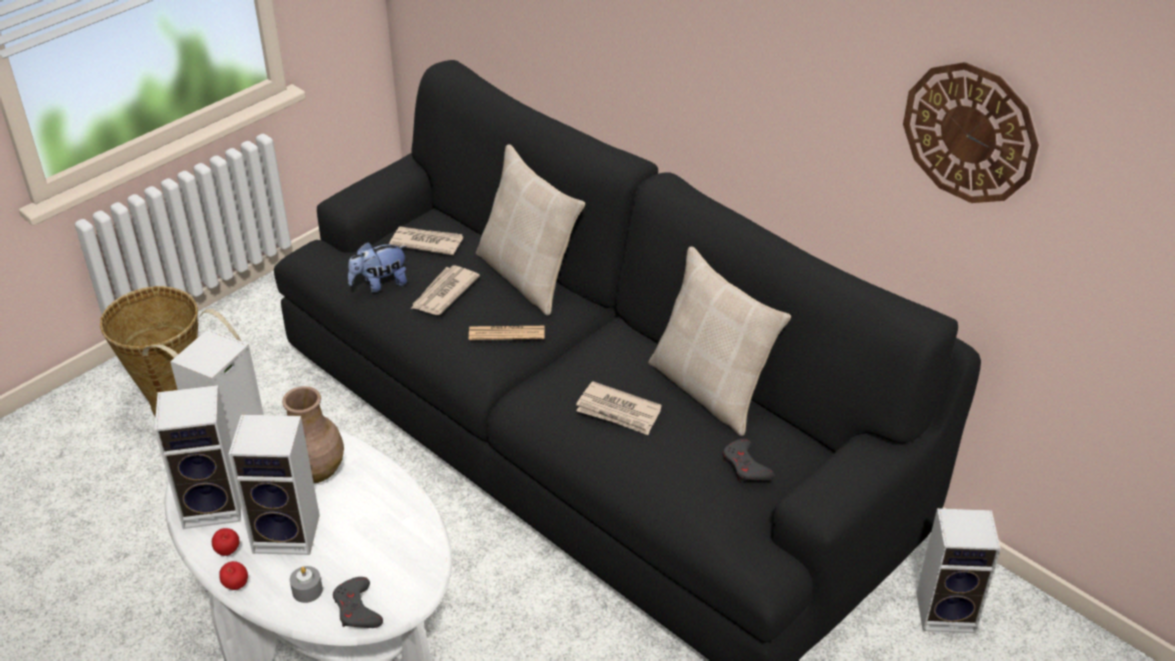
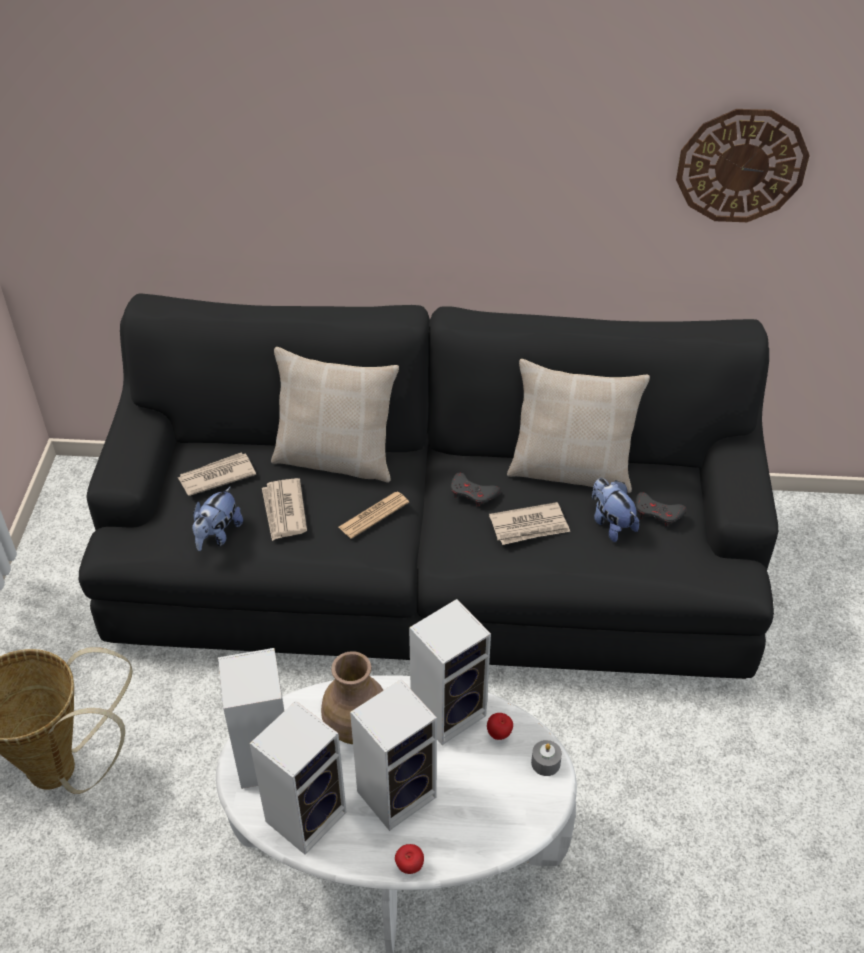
camera: 40 degrees left, 5 degrees up
apple [212,528,240,556] -> apple moved to [487,713,513,740]
grey candle [290,566,323,603] -> grey candle moved to [531,740,562,776]
grey game controller [333,577,383,628] -> grey game controller moved to [451,473,501,507]
speaker [916,508,1001,633] -> speaker moved to [409,599,491,745]
none -> plush toy [592,478,639,542]

